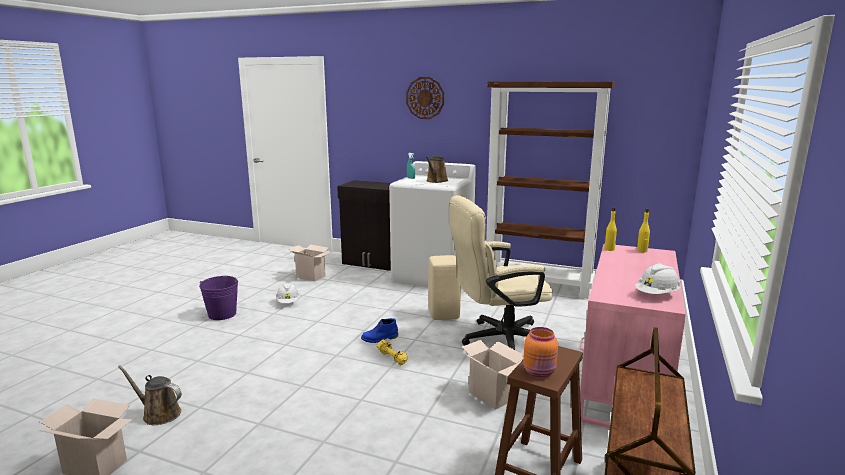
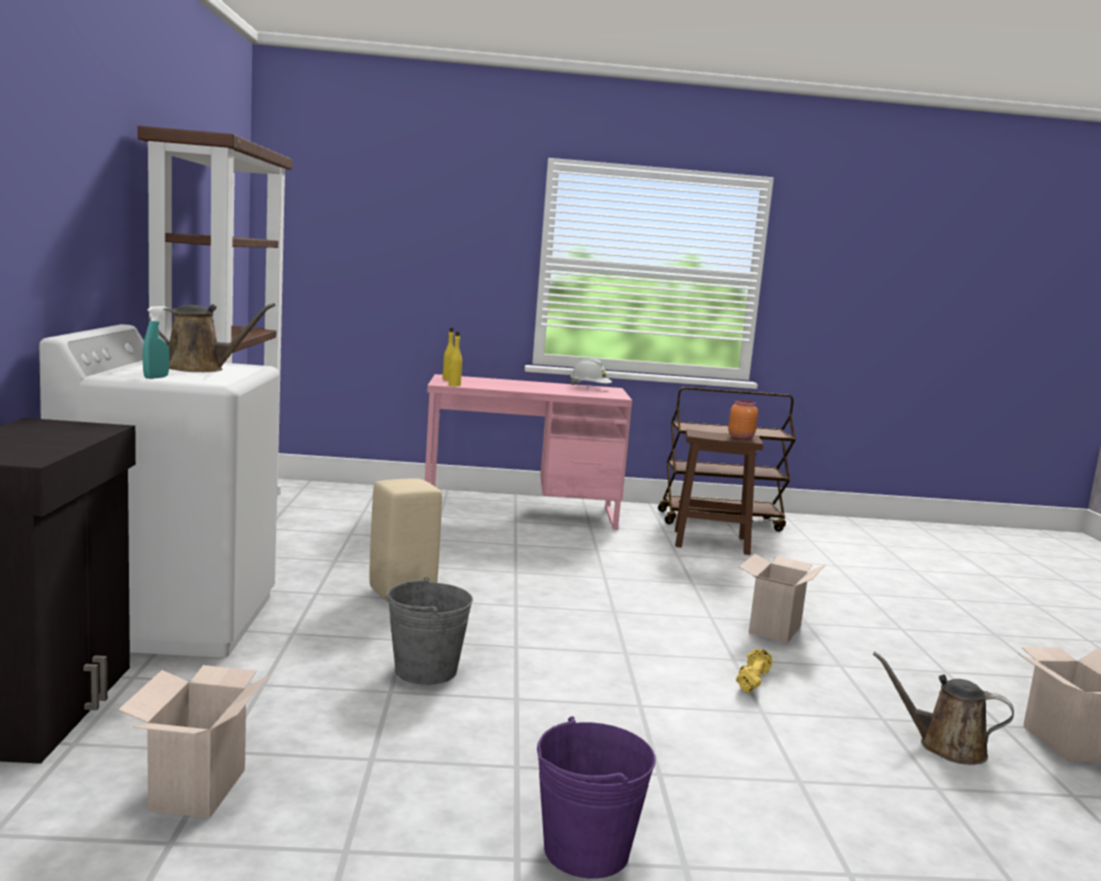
camera: 115 degrees left, 5 degrees down
brown watering can [118,365,182,425] -> brown watering can turned 120 degrees clockwise [873,652,1014,765]
white hard hat [276,283,299,303] -> none
blue boot [361,318,398,343] -> none
yellow dumbbell [376,340,408,365] -> yellow dumbbell moved to [736,649,773,694]
wall clock [406,77,444,119] -> none
beige office chair [449,195,553,350] -> none
cardboard box [463,340,524,410] -> cardboard box moved to [739,554,825,643]
none -> grey bucket [385,577,473,685]

